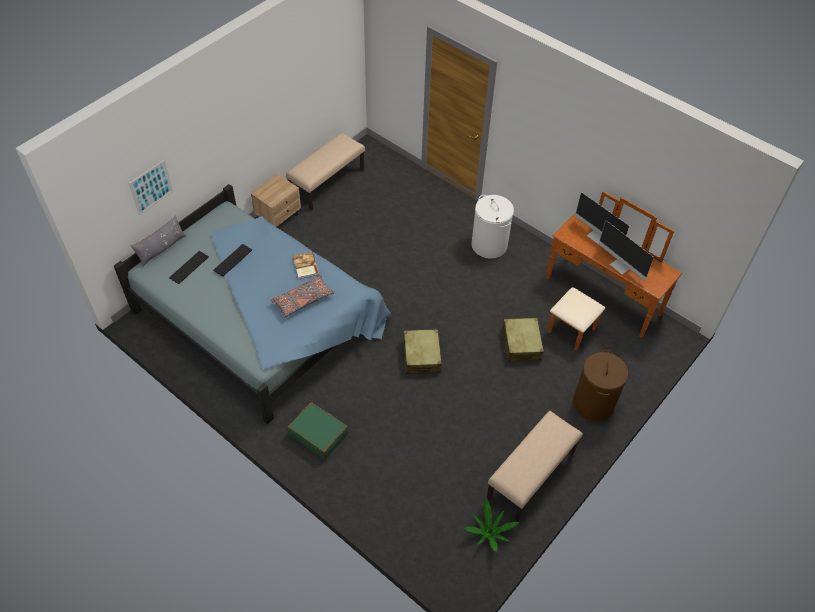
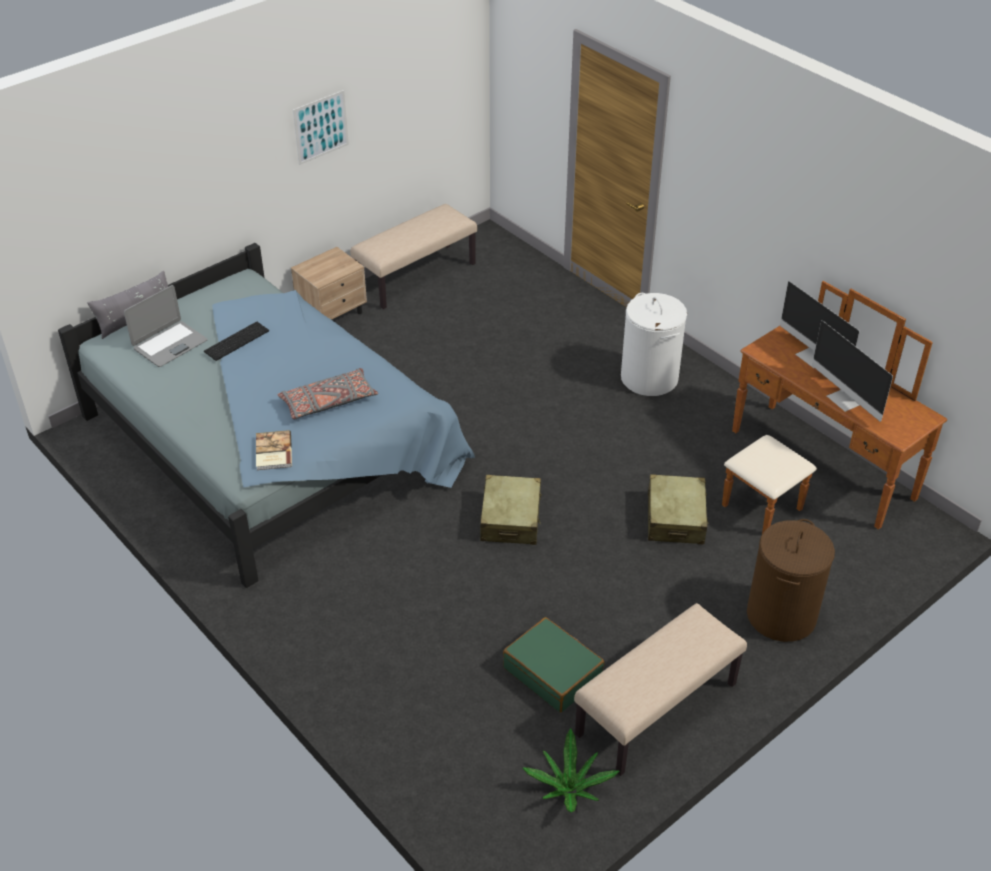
camera: 10 degrees right, 10 degrees down
picture [129,160,173,215] -> picture moved to [293,90,349,165]
keyboard [169,251,209,284] -> laptop [124,285,207,367]
green suitcase [287,402,348,460] -> green suitcase moved to [503,617,604,712]
book [293,252,319,279] -> book moved to [256,430,292,470]

